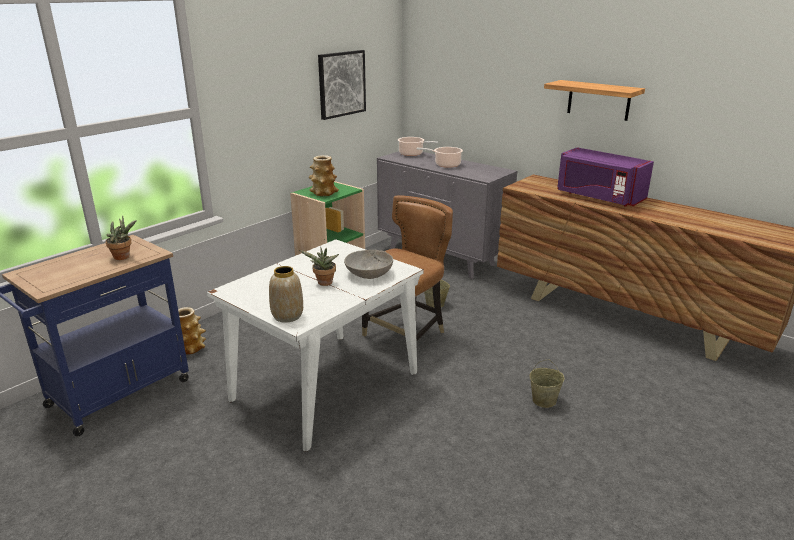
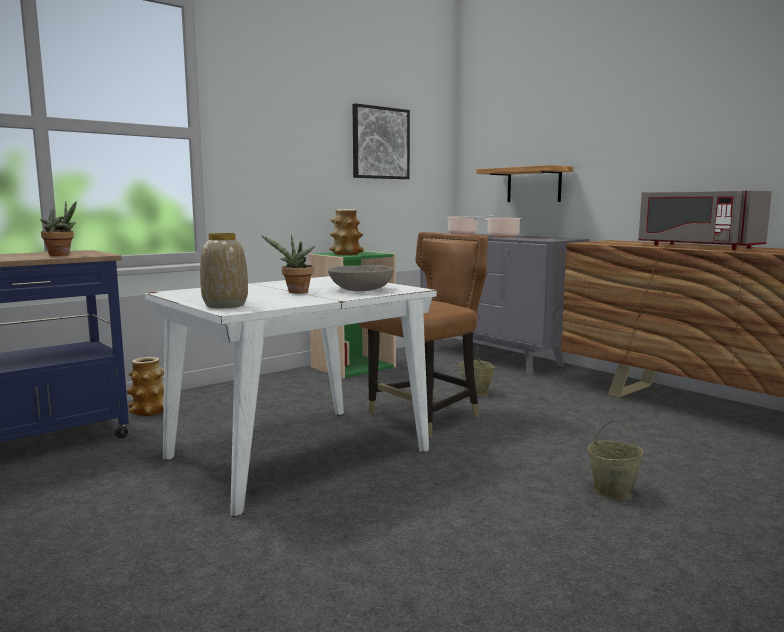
camera: 10 degrees right, 15 degrees down
shelf [544,80,645,121] -> shelf moved to [476,165,573,202]
purple microwave [557,147,654,206] -> grey microwave [638,190,772,250]

